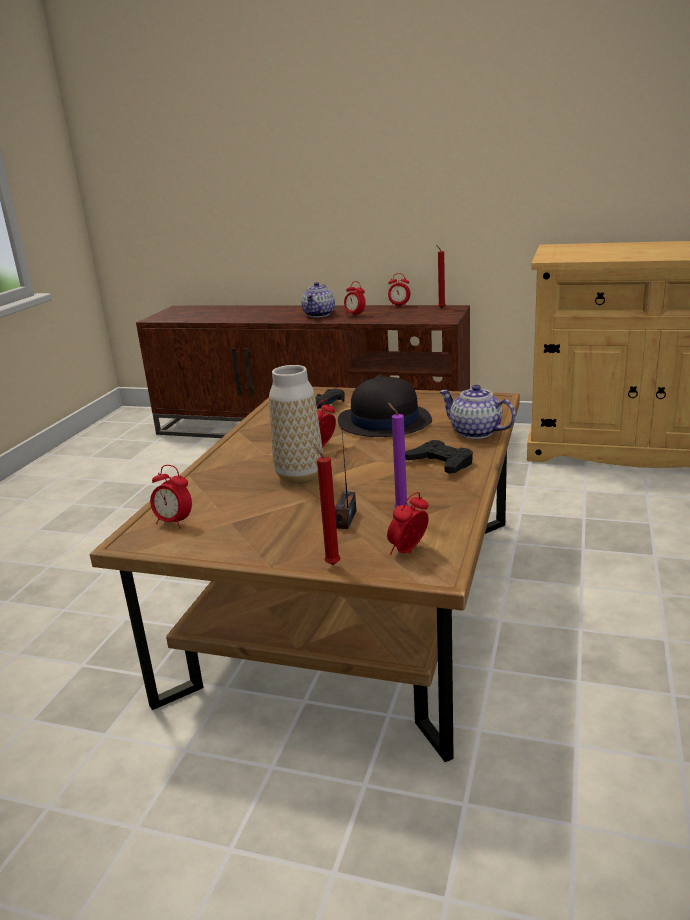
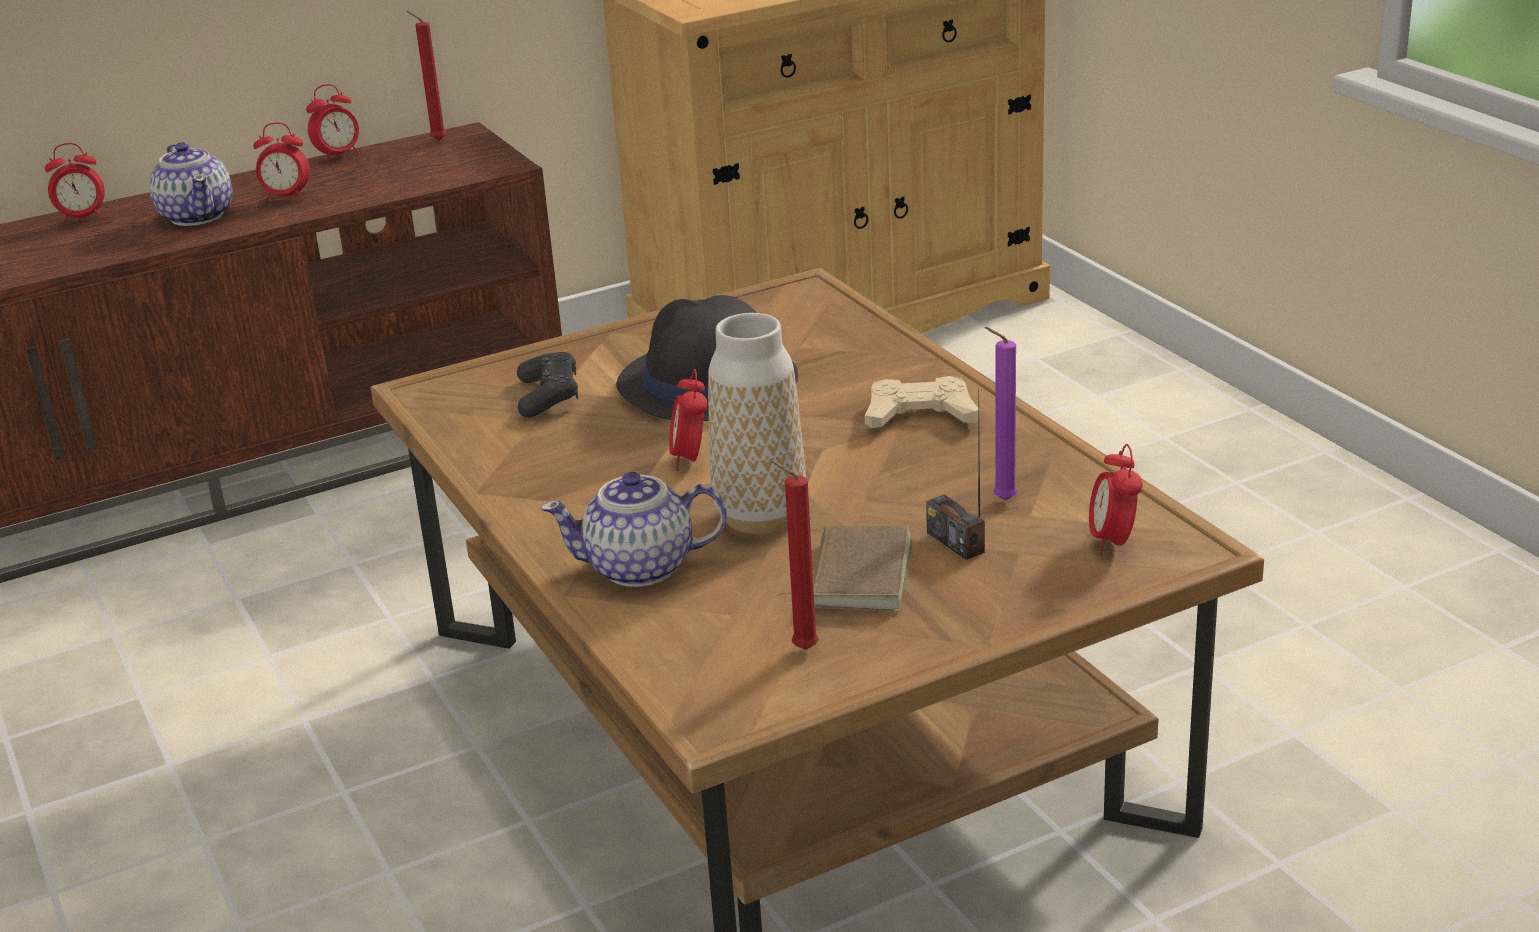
camera: 45 degrees left, 5 degrees up
alarm clock [150,465,192,529] -> alarm clock moved to [45,143,105,225]
red candle [313,443,340,565] -> red candle moved to [771,461,819,650]
black game controller [405,440,473,474] -> beige game controller [865,376,980,428]
teapot [439,385,516,439] -> teapot moved to [540,472,727,587]
none -> brown book [777,526,913,612]

